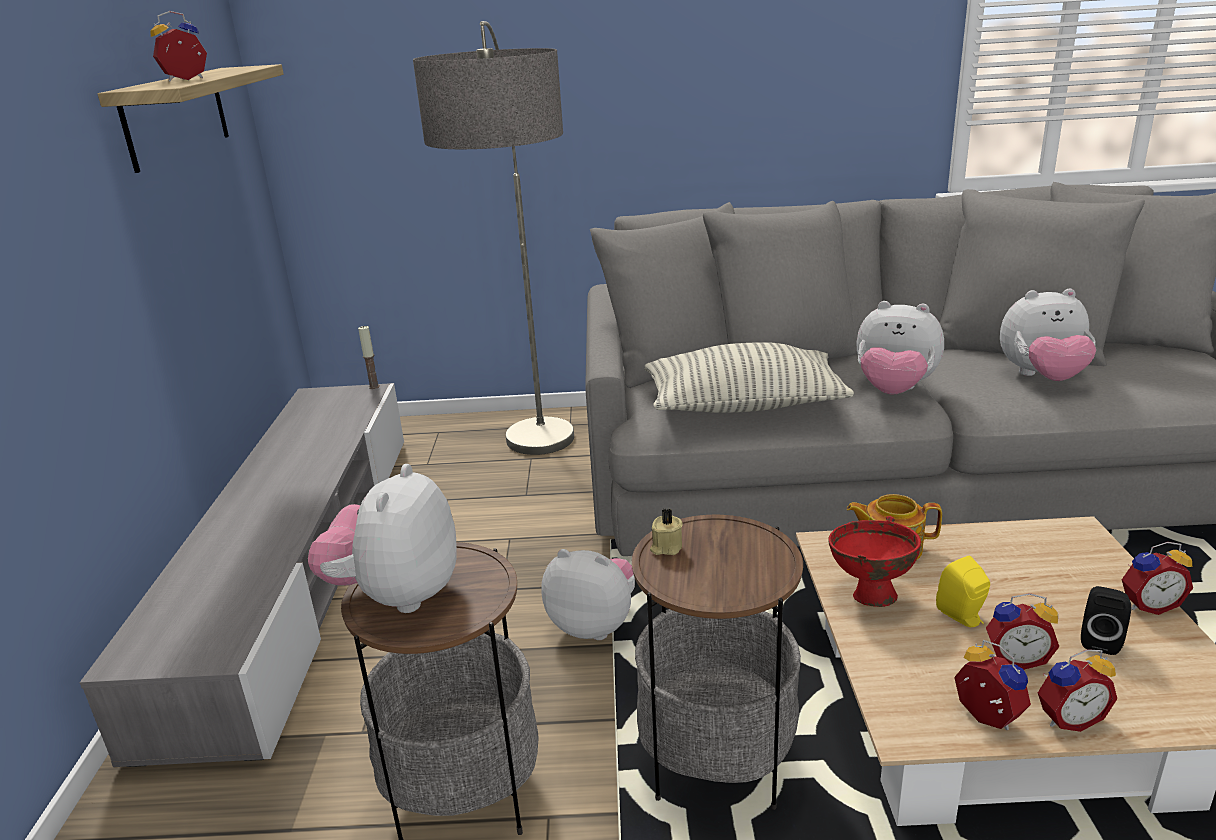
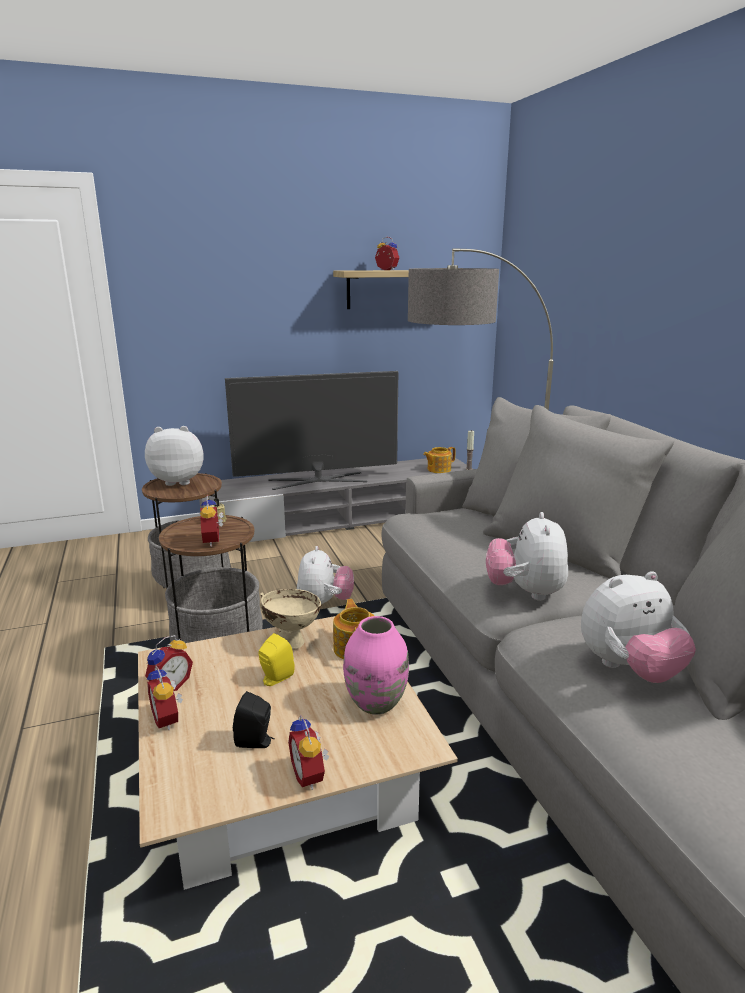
camera: 70 degrees right, 5 degrees down
pillow [644,342,854,413] -> none
red bowl [828,516,921,607] -> beige bowl [260,589,321,649]
alarm clock [986,593,1059,670] -> alarm clock moved to [200,495,224,547]
plush toy [1000,288,1096,381] -> plush toy turned 90 degrees counterclockwise [581,571,696,683]
none -> television [225,371,398,490]
none -> pink vase [343,616,409,715]
none -> teapot [423,447,456,473]

